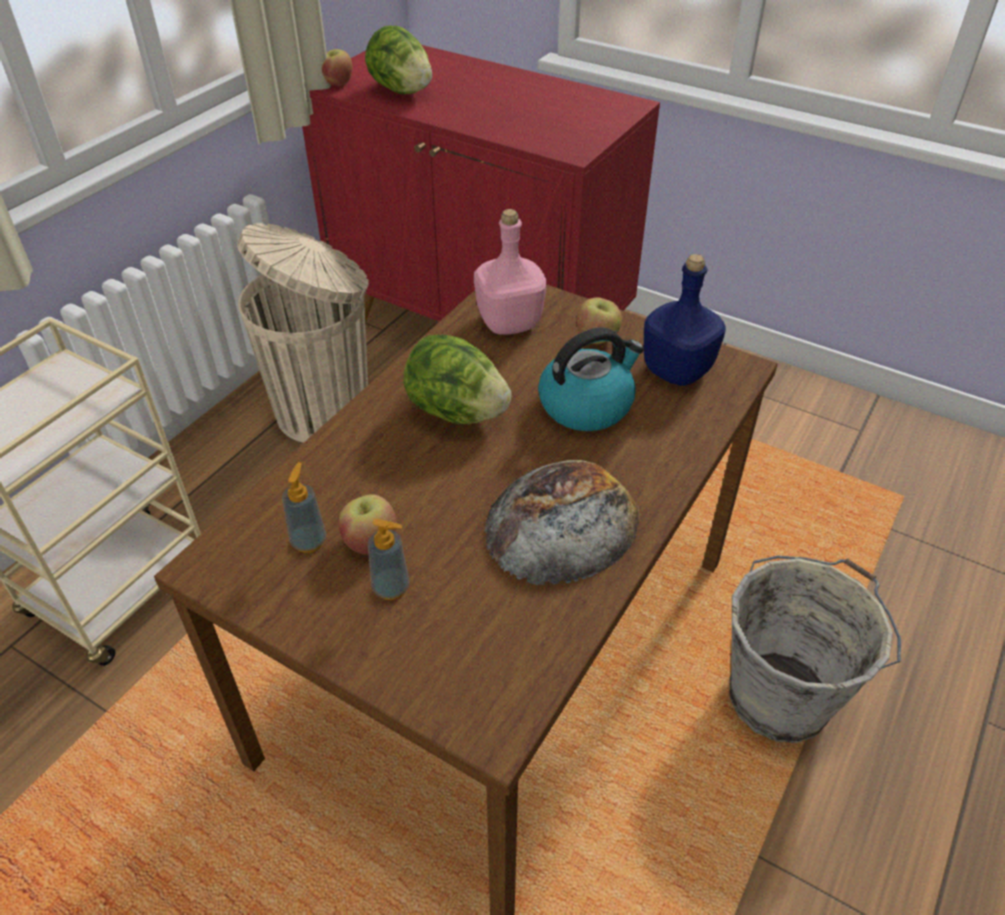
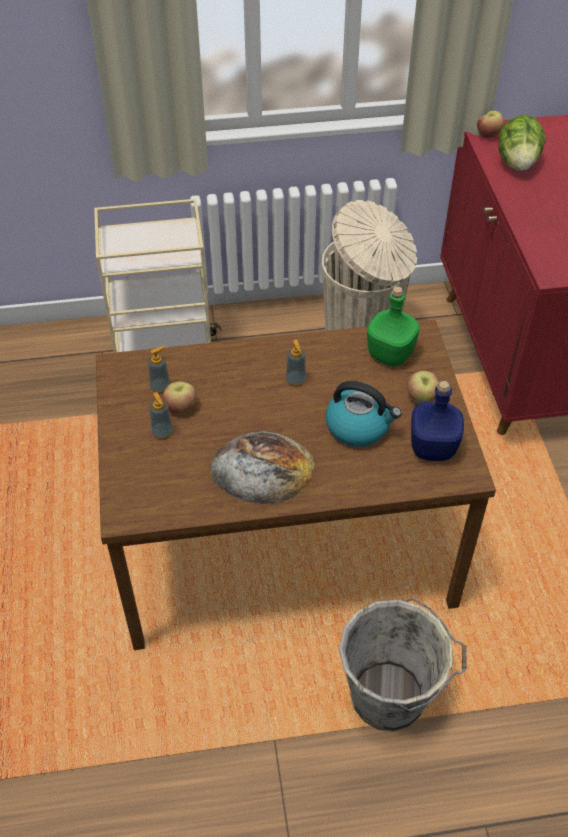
camera: 50 degrees right, 5 degrees up
lettuce [403,335,512,424] -> soap dispenser [286,340,306,387]
pink bottle [474,209,546,335] -> green bottle [367,286,420,366]

